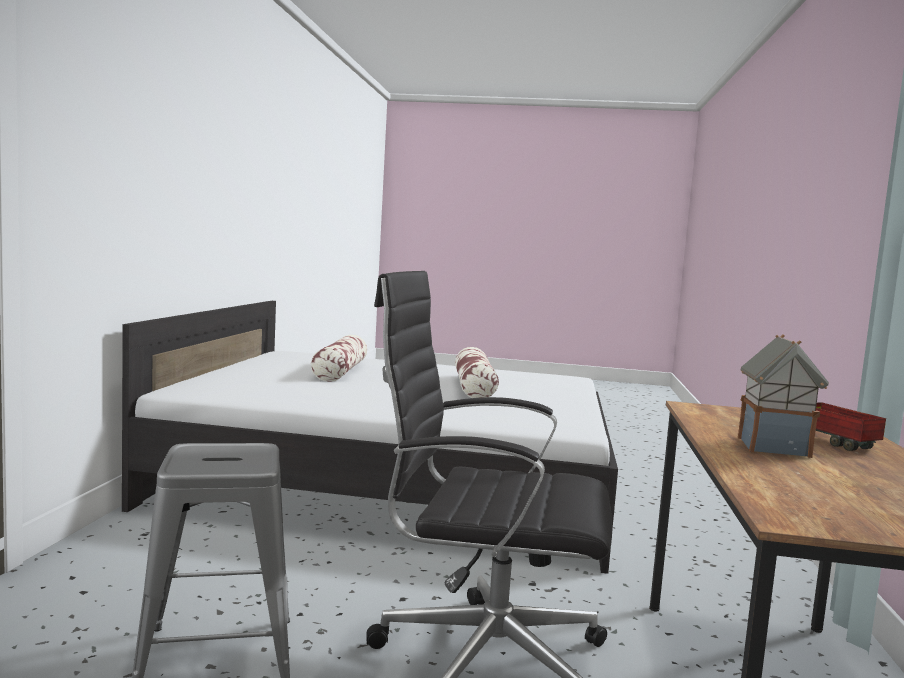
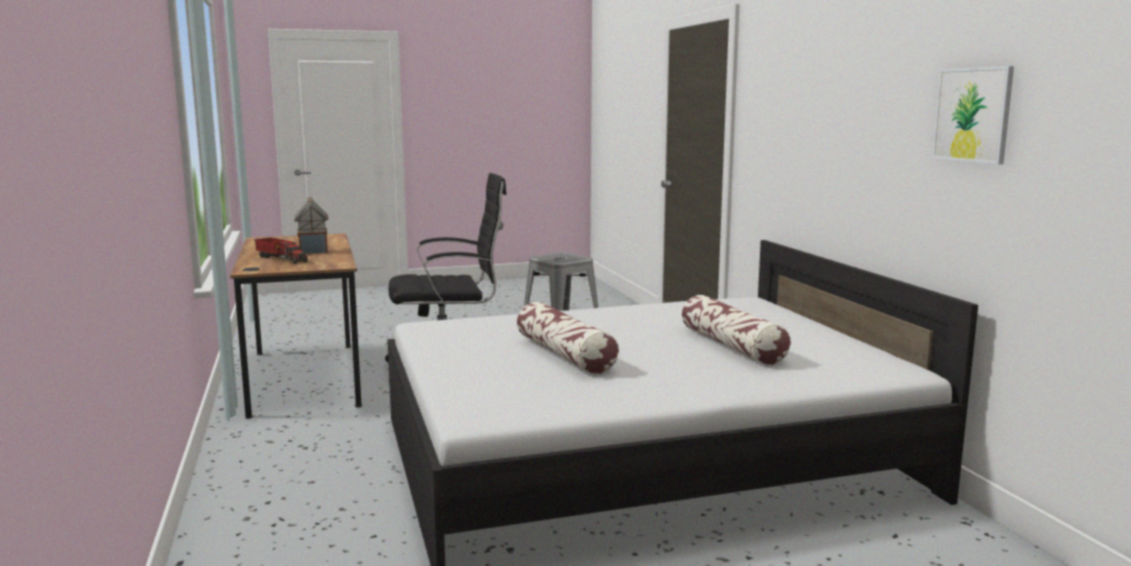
camera: 155 degrees right, 5 degrees up
none -> picture [932,66,1014,165]

